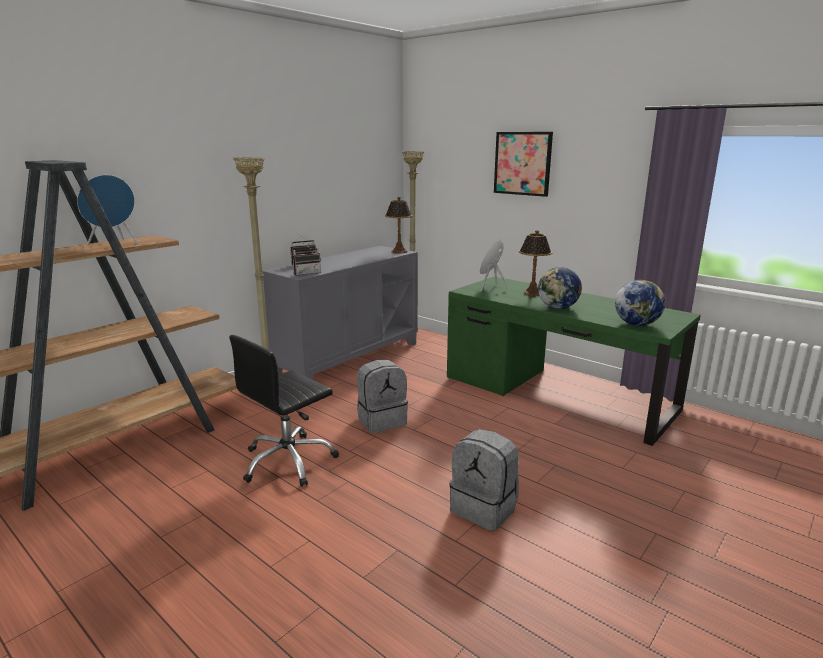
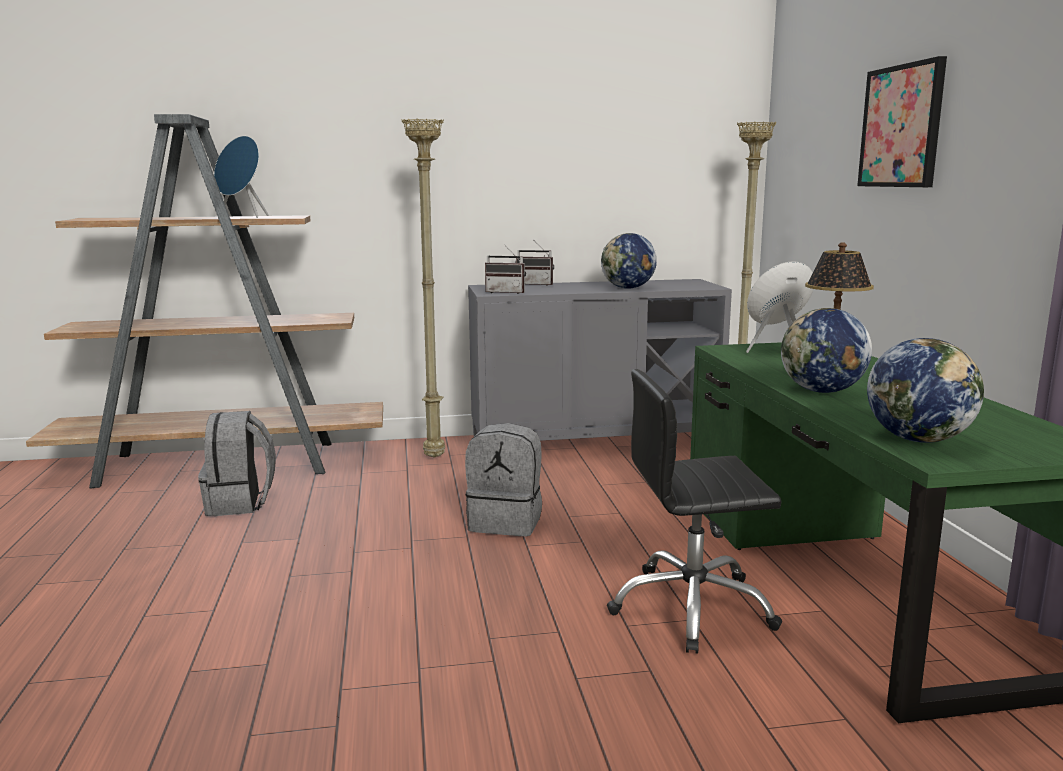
camera: 40 degrees right, 5 degrees down
black office chair [229,335,339,487] -> black office chair moved to [607,369,782,654]
table lamp [385,197,413,253] -> none
grey backpack [449,429,519,531] -> grey backpack moved to [198,411,276,516]
none -> globe [601,233,657,289]

